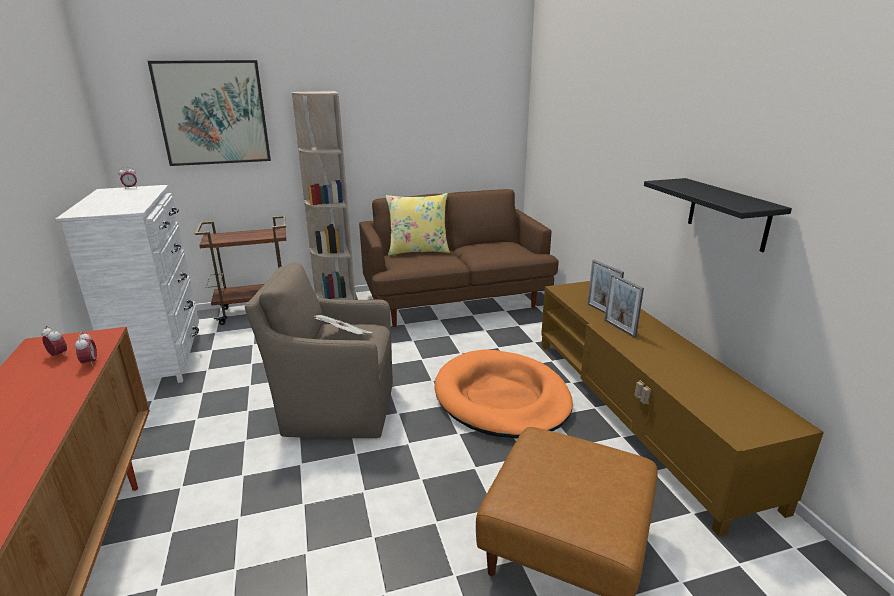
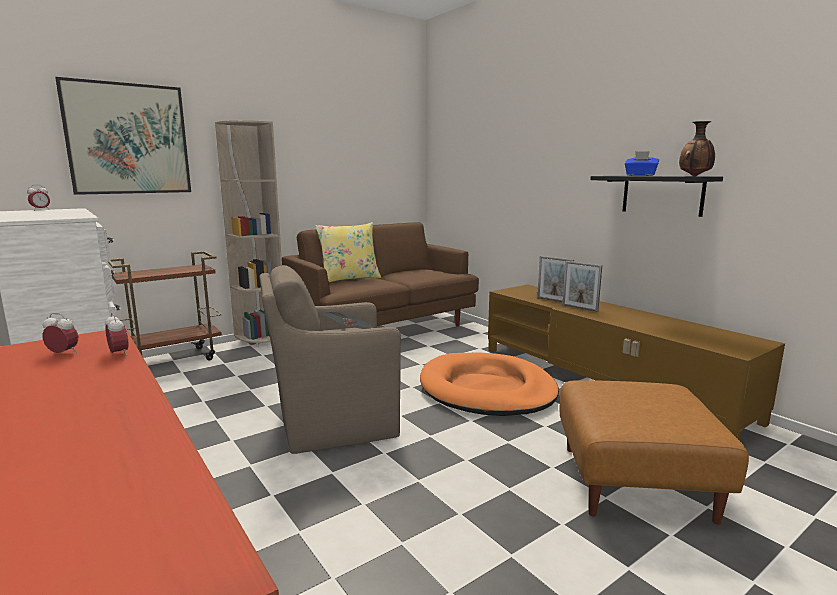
camera: 20 degrees left, 10 degrees down
none -> blue tissue box [625,151,659,176]
none -> vase [679,121,715,176]

